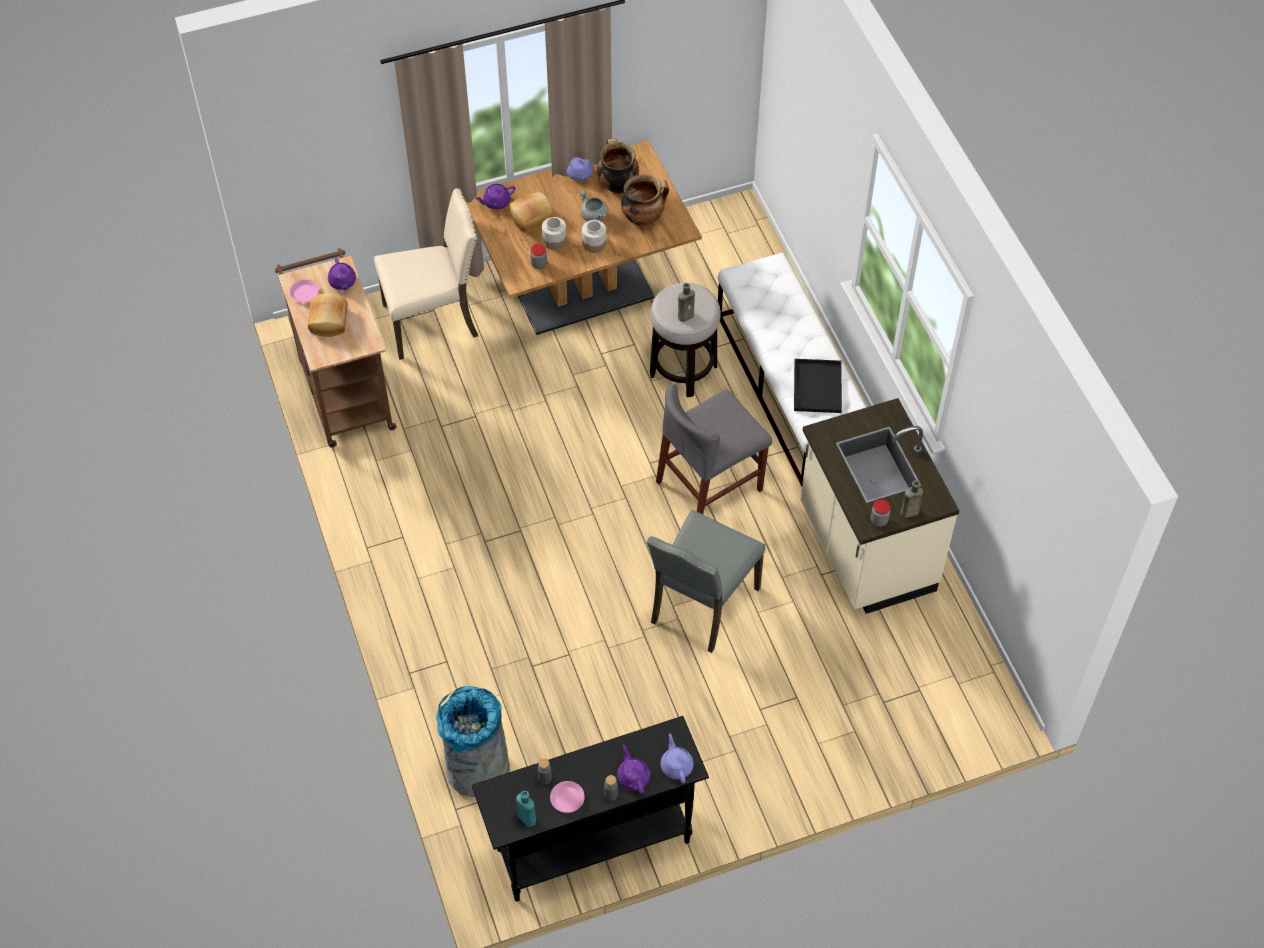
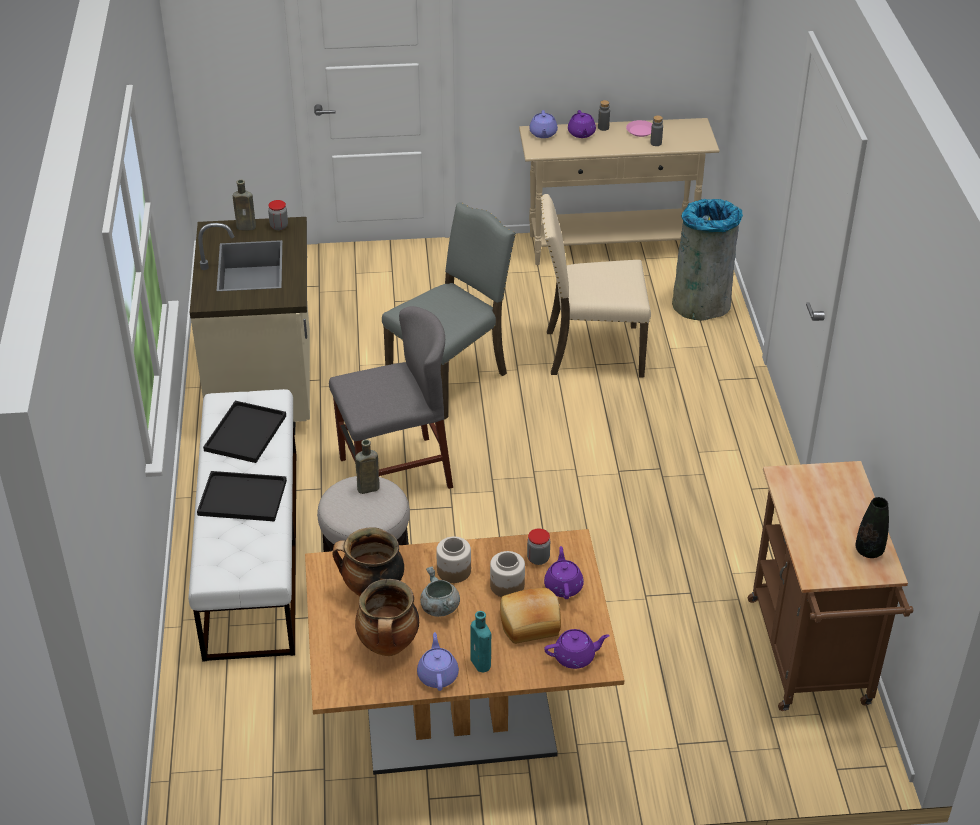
camera: 165 degrees left, 15 degrees down
pink plate [290,279,319,302] -> black vase [855,497,889,558]
bread [308,293,348,337] -> none
purple teapot [328,257,356,290] -> purple teapot moved to [544,546,584,599]
beige chair [374,189,478,360] -> beige chair moved to [541,194,651,377]
black console table [471,716,709,902] -> beige console table [519,118,720,265]
turquoise bottle [516,791,536,827] -> turquoise bottle moved to [470,611,492,672]
none -> black tray [197,471,287,522]

